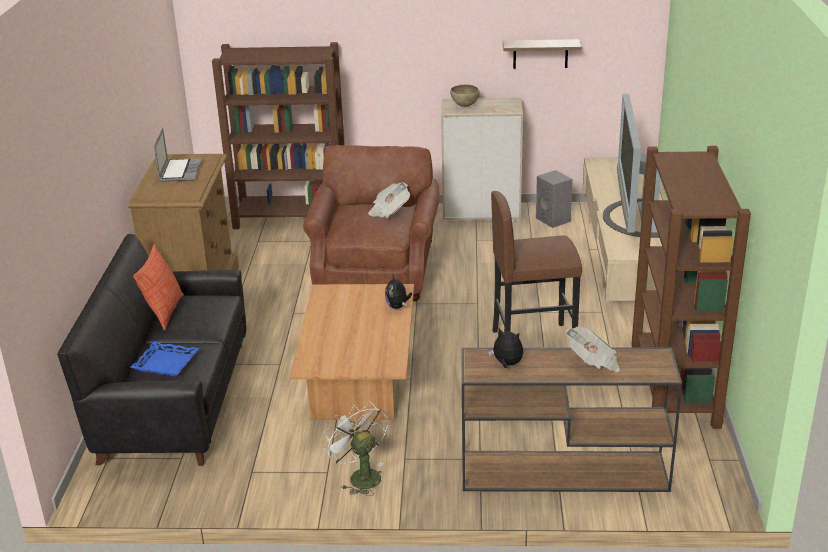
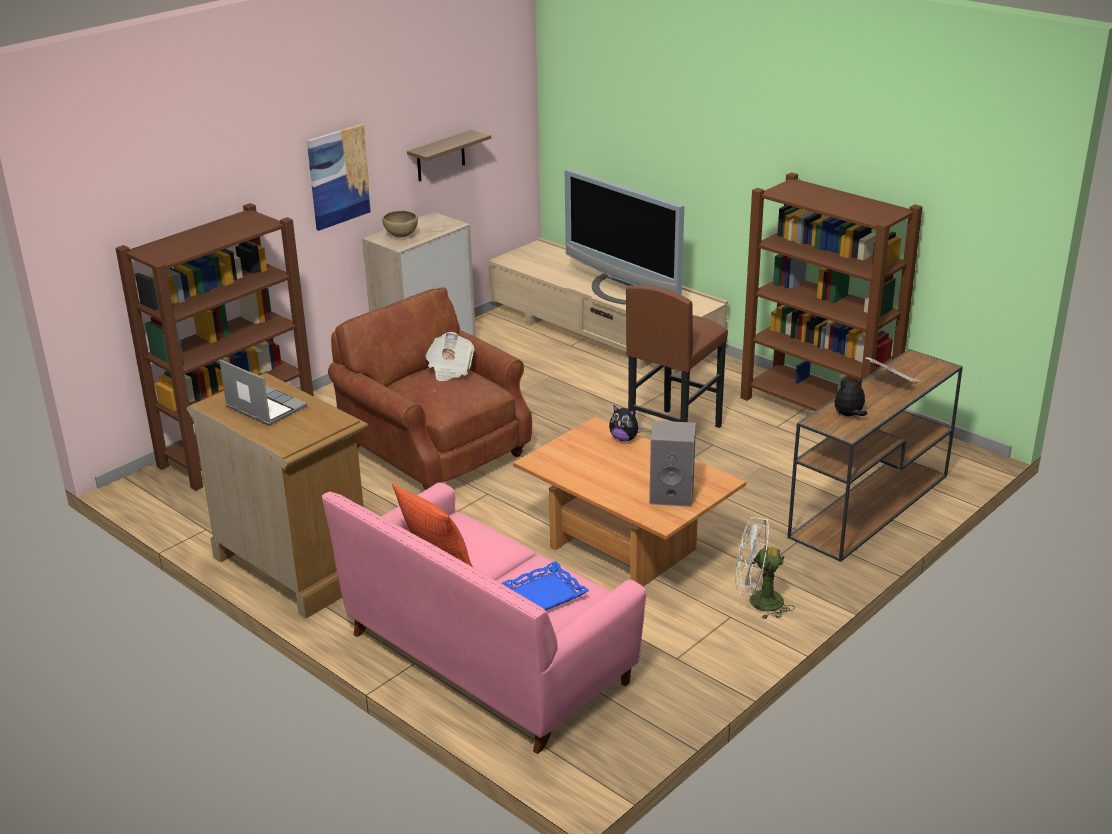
camera: 50 degrees left, 0 degrees up
black sofa [57,234,247,466] -> pink sofa [322,483,646,754]
grey speaker [536,170,573,228] -> grey speaker moved to [649,421,696,507]
none -> picture [307,124,372,231]

